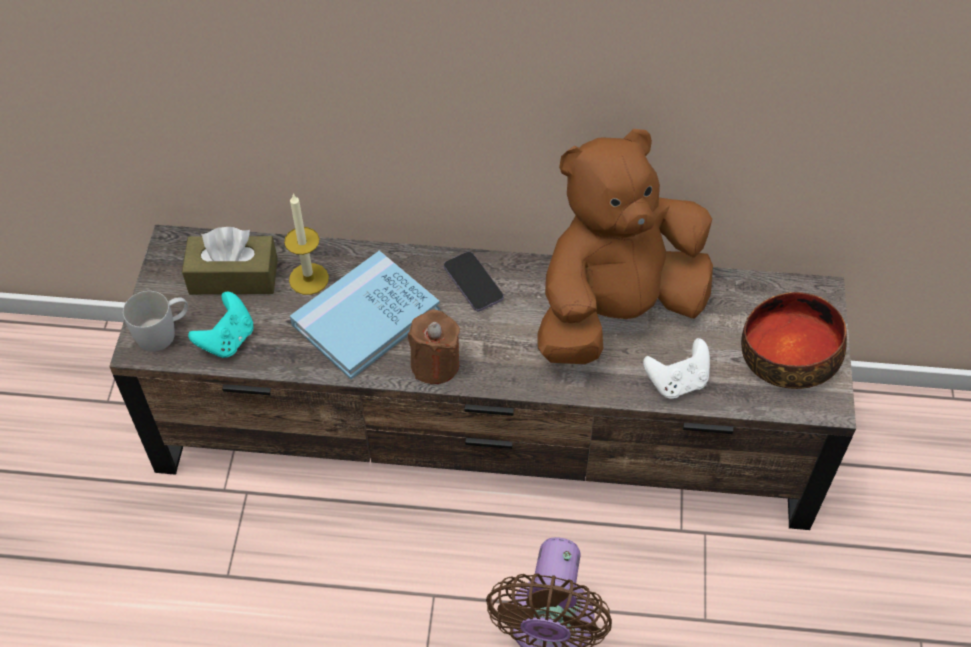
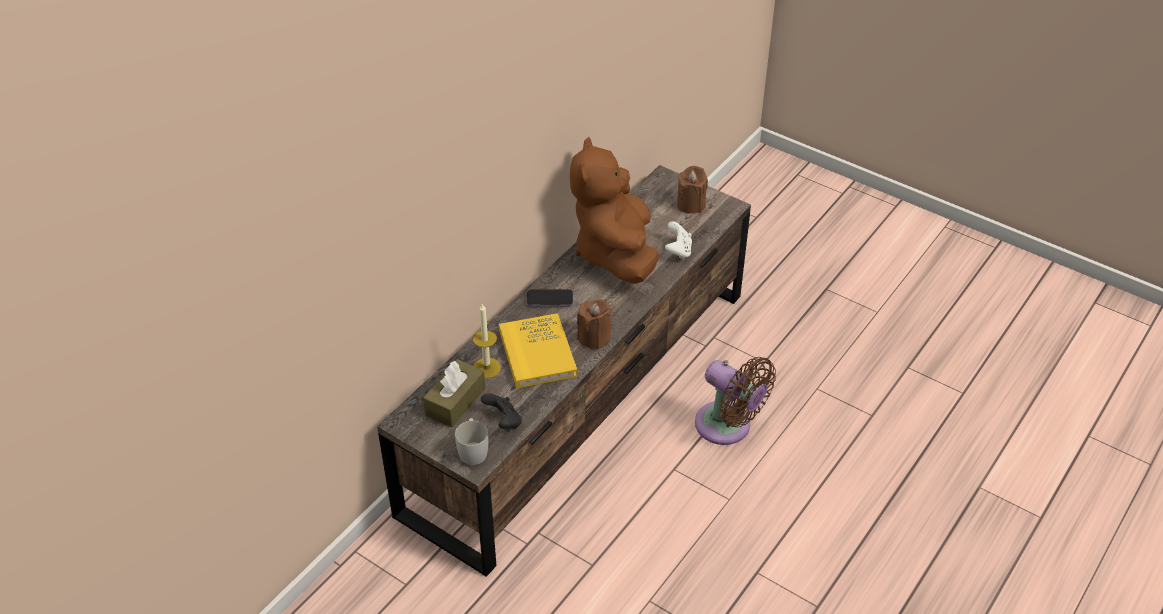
camera: 60 degrees left, 10 degrees down
turquoise game controller [188,291,254,358] -> black game controller [481,393,522,429]
blue book [290,250,440,379] -> yellow book [499,313,577,389]
bowl [741,292,847,389] -> brown candle [677,166,708,214]

